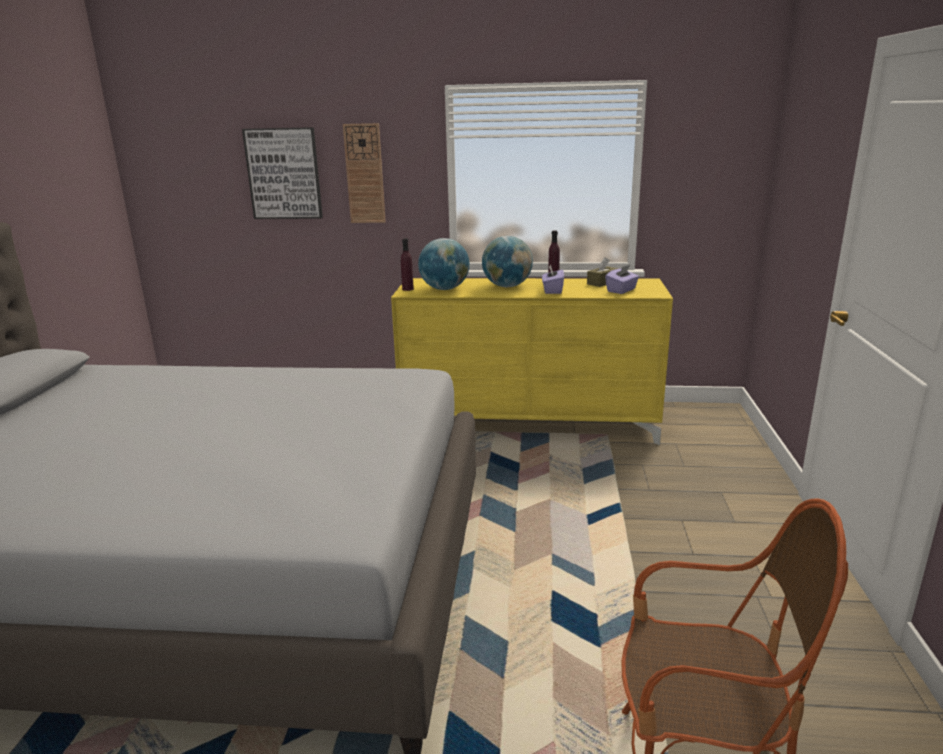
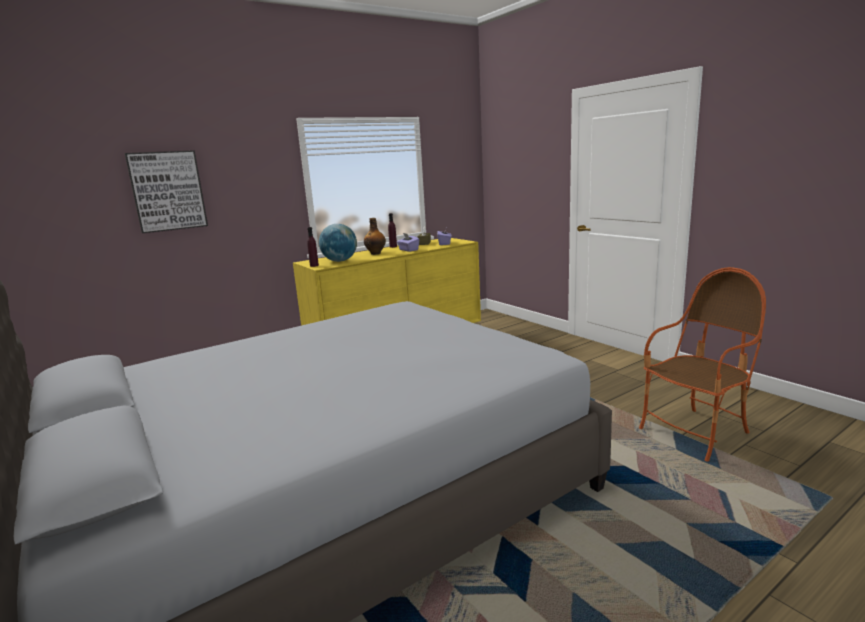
camera: 40 degrees left, 5 degrees down
wall clock [343,123,386,223] -> none
globe [482,236,533,287] -> bottle [364,218,386,255]

